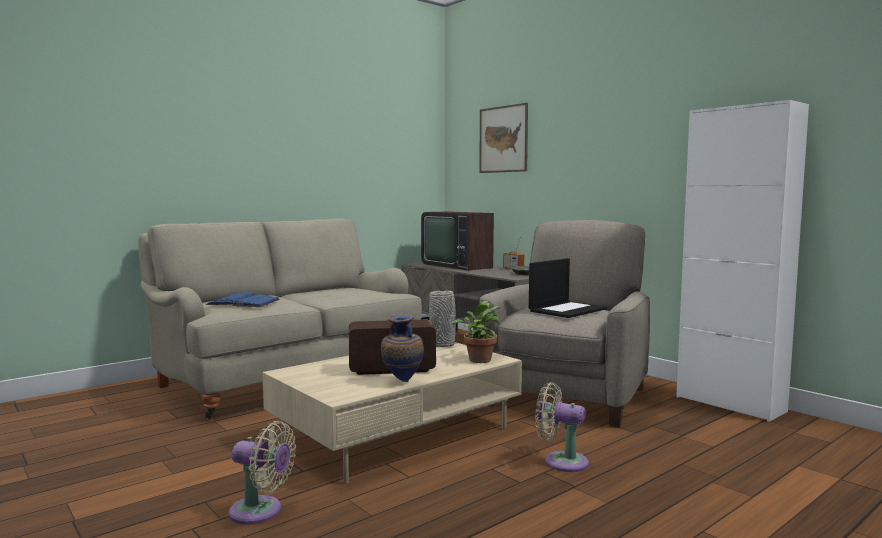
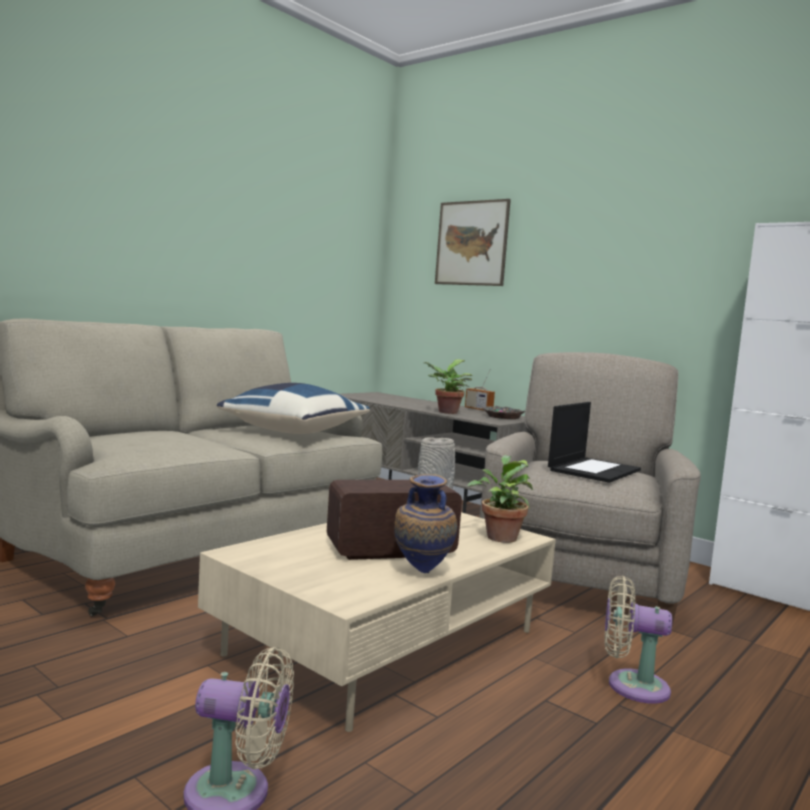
camera: 10 degrees left, 0 degrees up
blue book [206,292,280,307] -> none
television [421,211,494,271] -> none
none -> blue pillow [217,383,370,434]
none -> potted plant [423,359,472,414]

